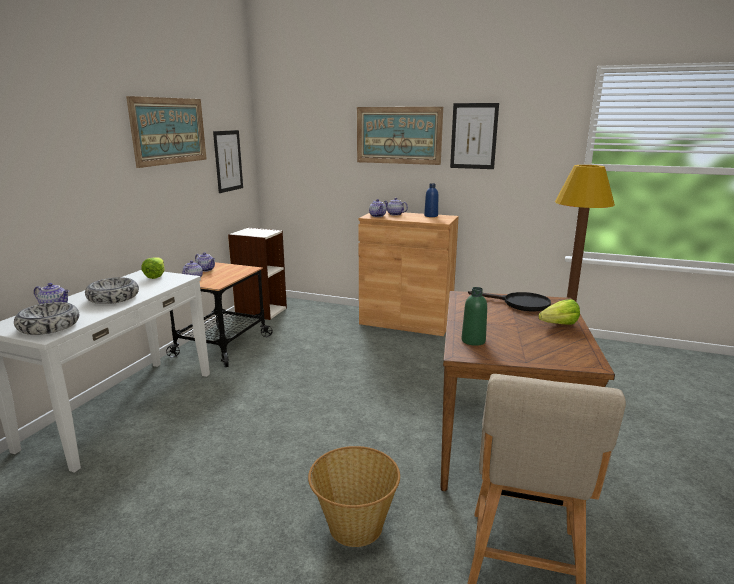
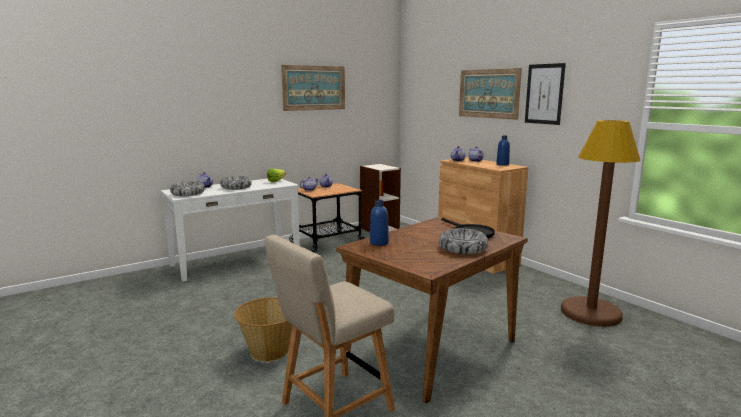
camera: 35 degrees right, 5 degrees down
picture [213,130,243,193] -> none
green bottle [461,287,487,346] -> blue bottle [370,200,389,246]
lettuce [538,299,580,325] -> bowl [439,228,488,254]

